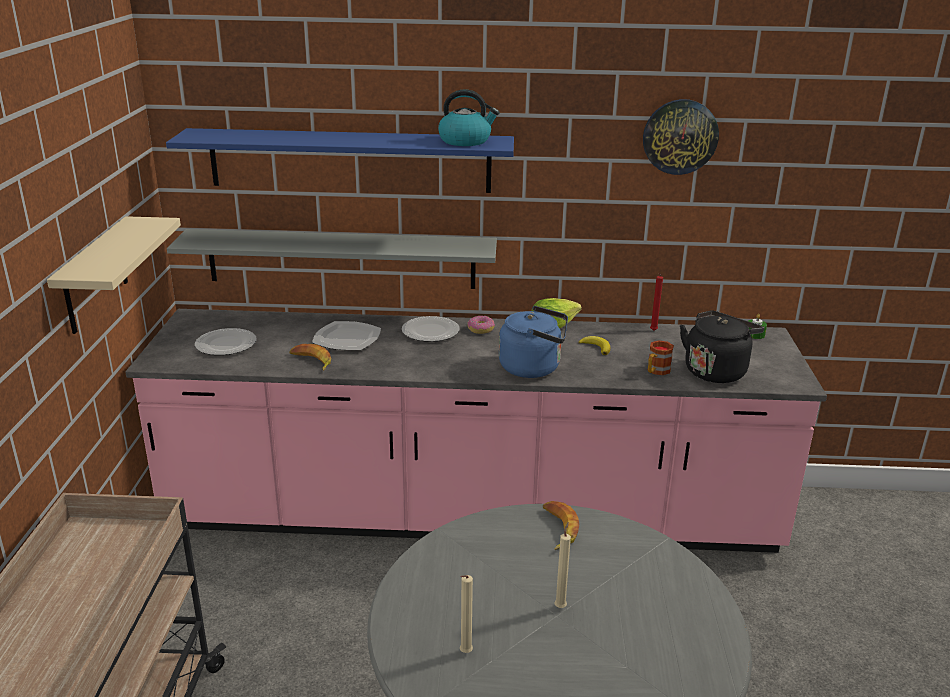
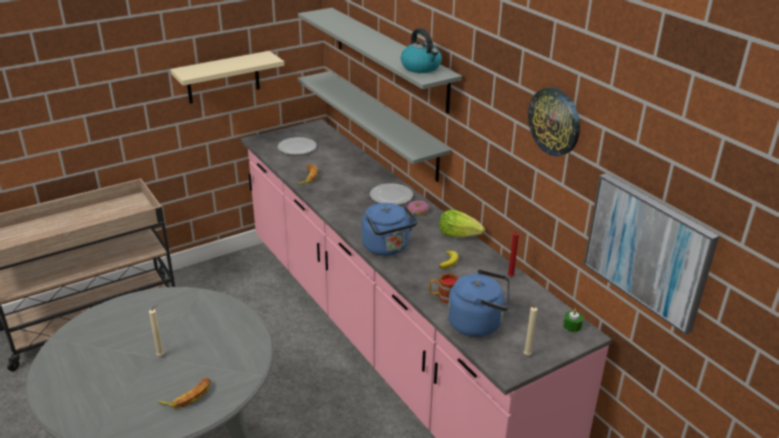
camera: 55 degrees right, 5 degrees up
blue shelf [166,128,514,193] -> grey shelf [298,8,462,114]
plate [312,321,381,350] -> none
beige candle [460,575,473,653] -> beige candle moved to [524,304,537,355]
banana [543,501,579,550] -> banana moved to [158,377,211,408]
black kettle [680,310,764,383] -> blue kettle [448,269,510,337]
none -> picture [584,173,719,335]

